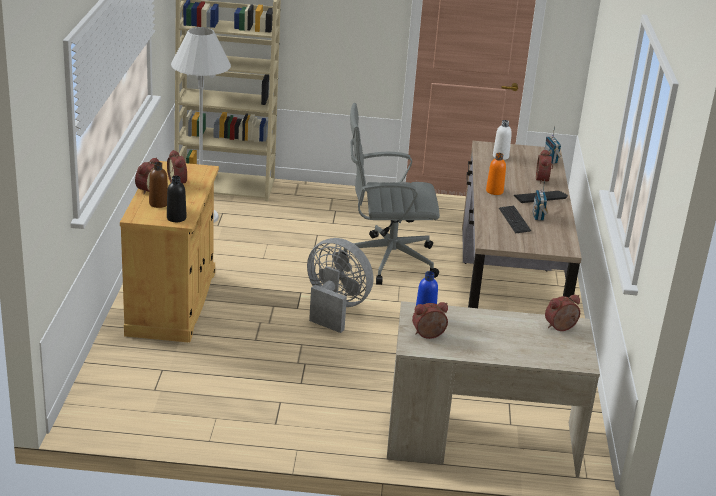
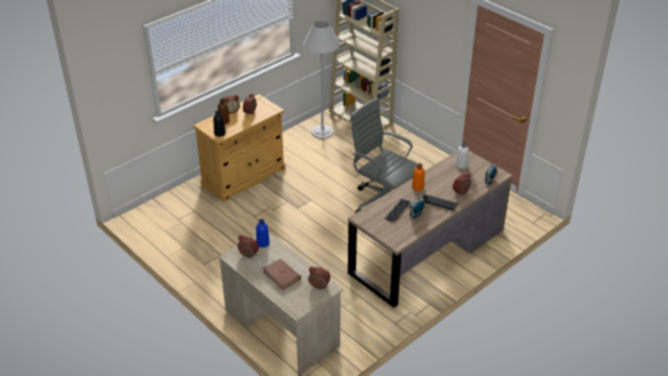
camera: 45 degrees right, 10 degrees up
grey fan [307,238,373,333] -> none
none -> brown book [263,258,301,290]

